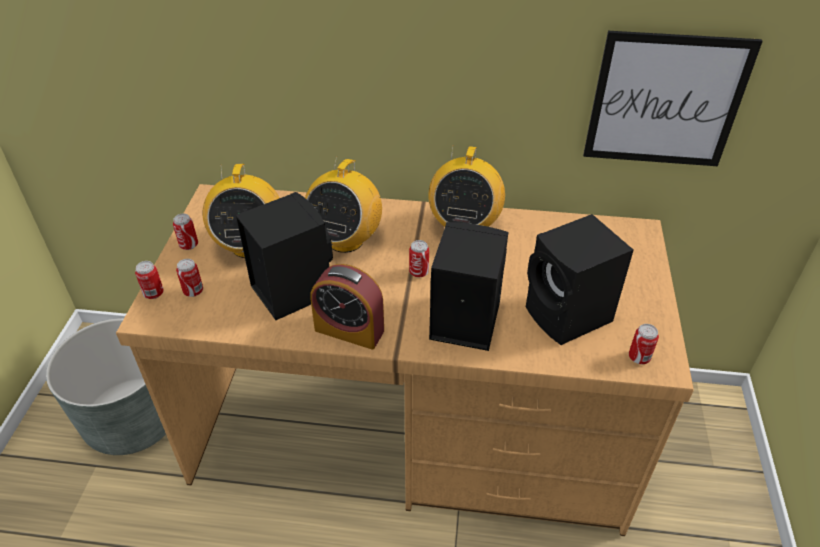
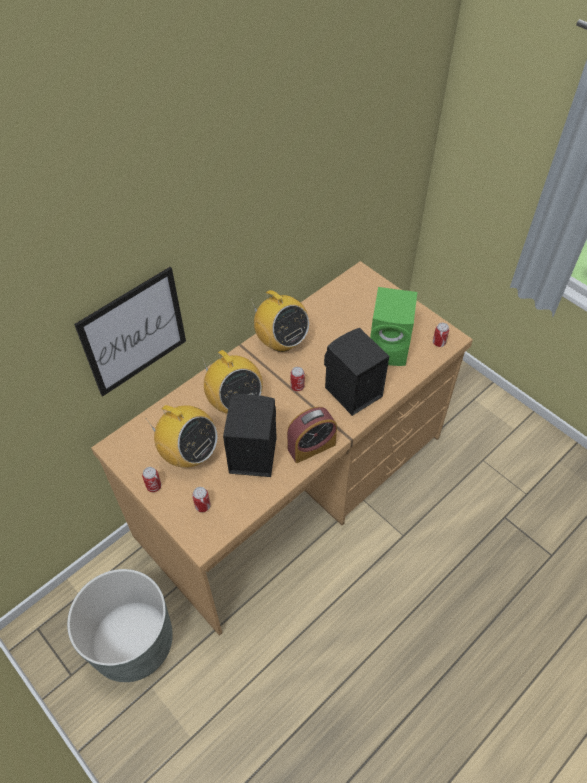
camera: 50 degrees left, 10 degrees up
can [135,261,164,299] -> none
black speaker [526,214,633,345] -> green speaker [370,287,417,366]
picture [583,31,763,166] -> picture moved to [74,267,186,397]

